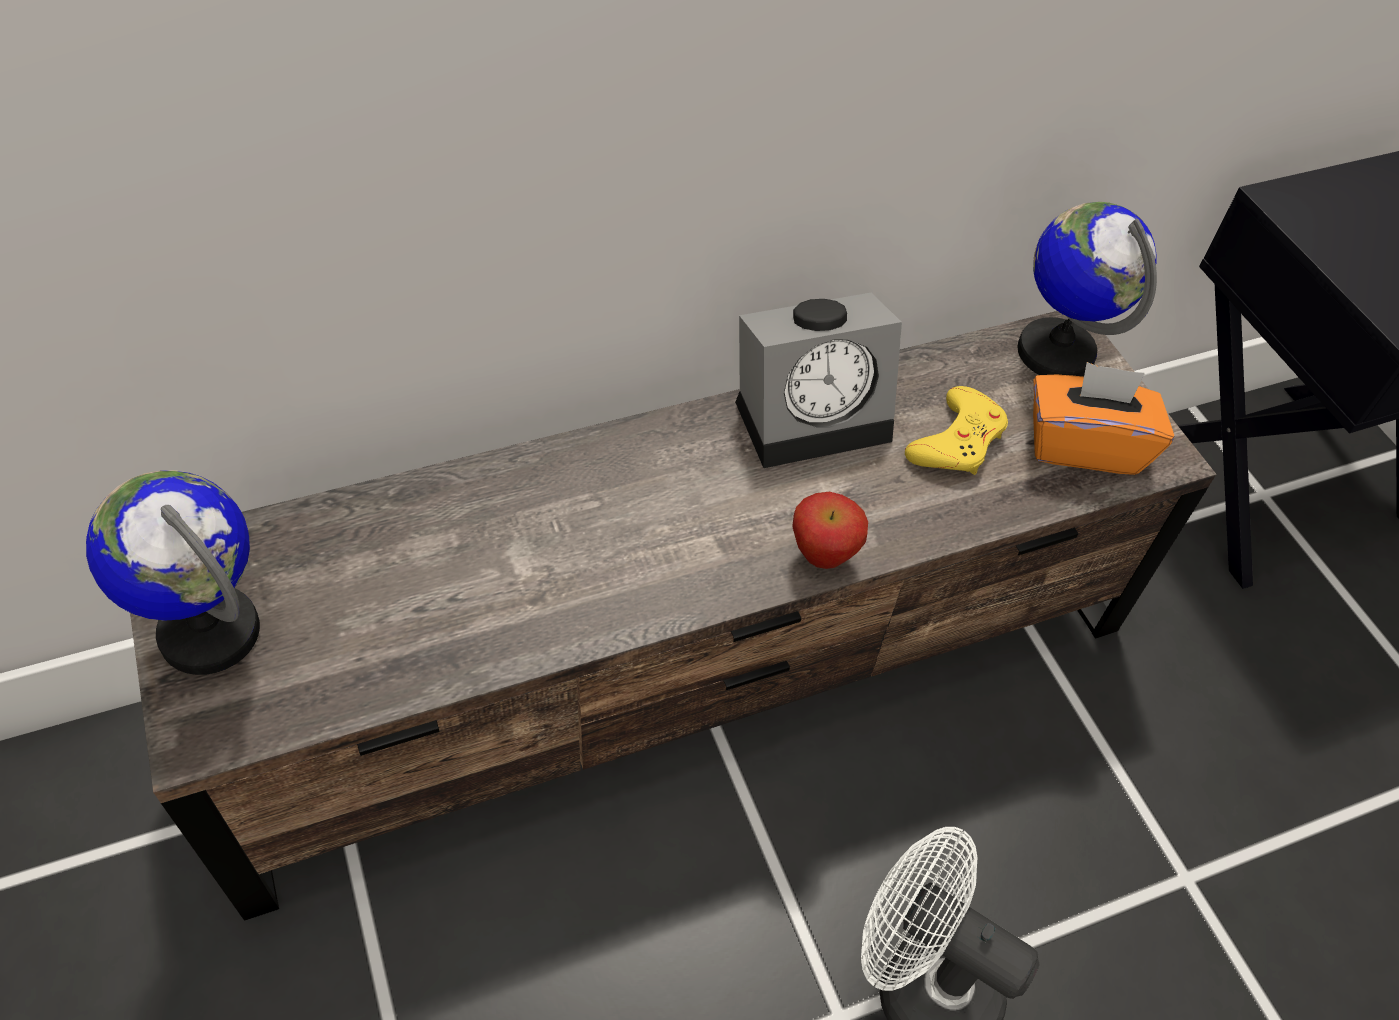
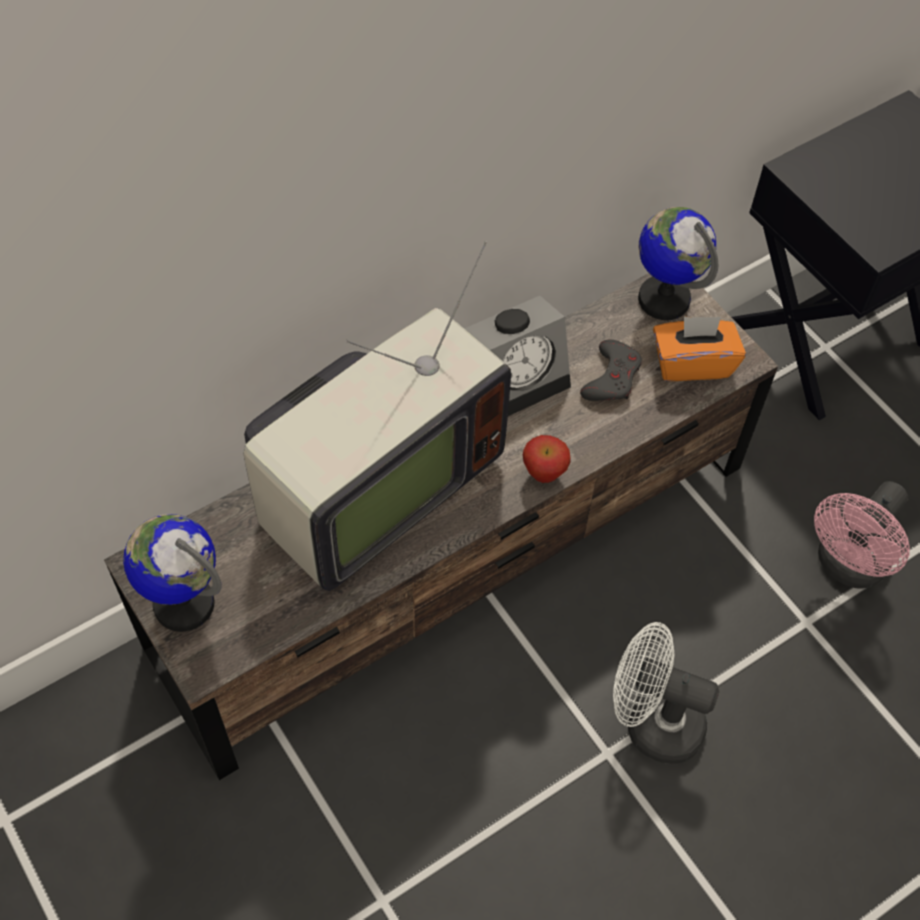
camera: 10 degrees left, 5 degrees up
yellow game controller [905,386,1008,475] -> grey game controller [580,340,642,401]
none -> television [243,241,511,591]
none -> pink fan [814,481,910,589]

